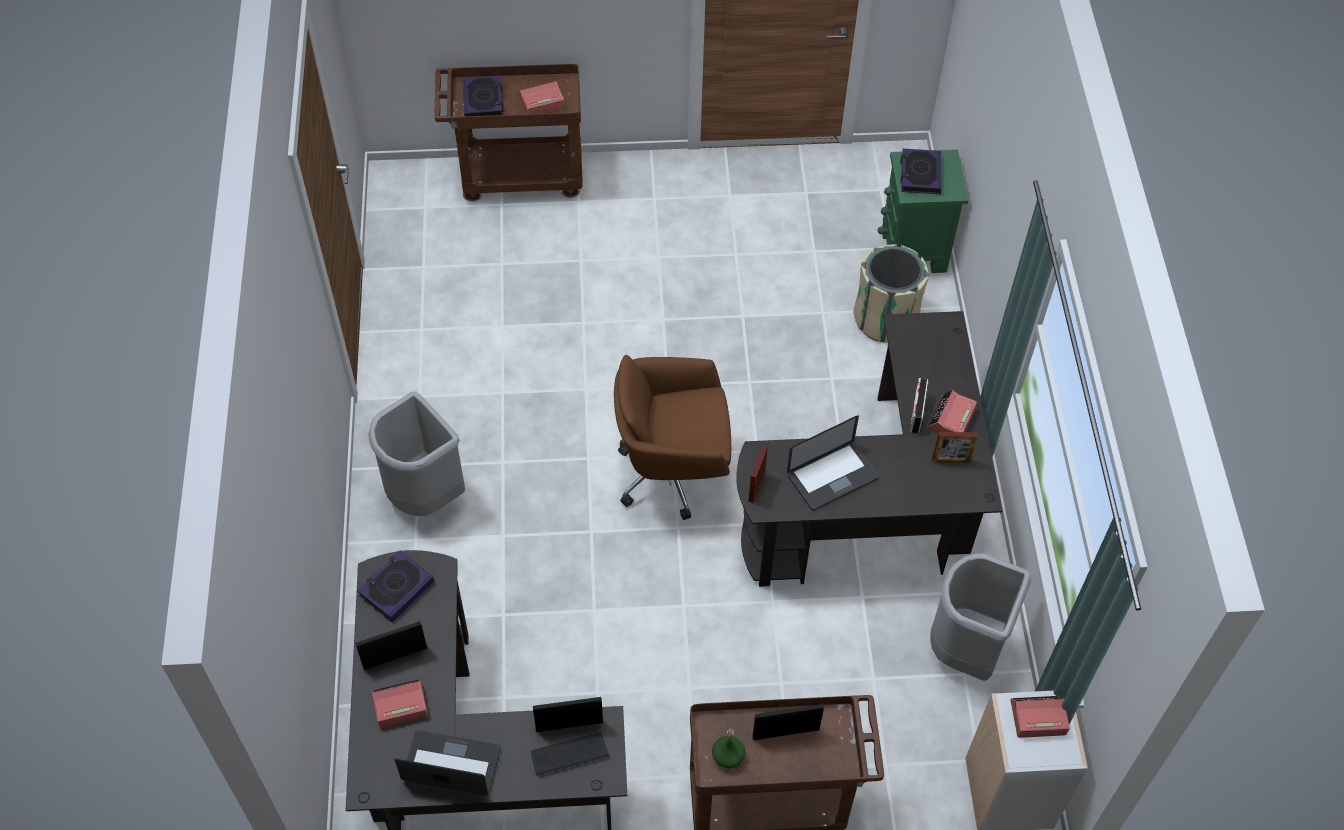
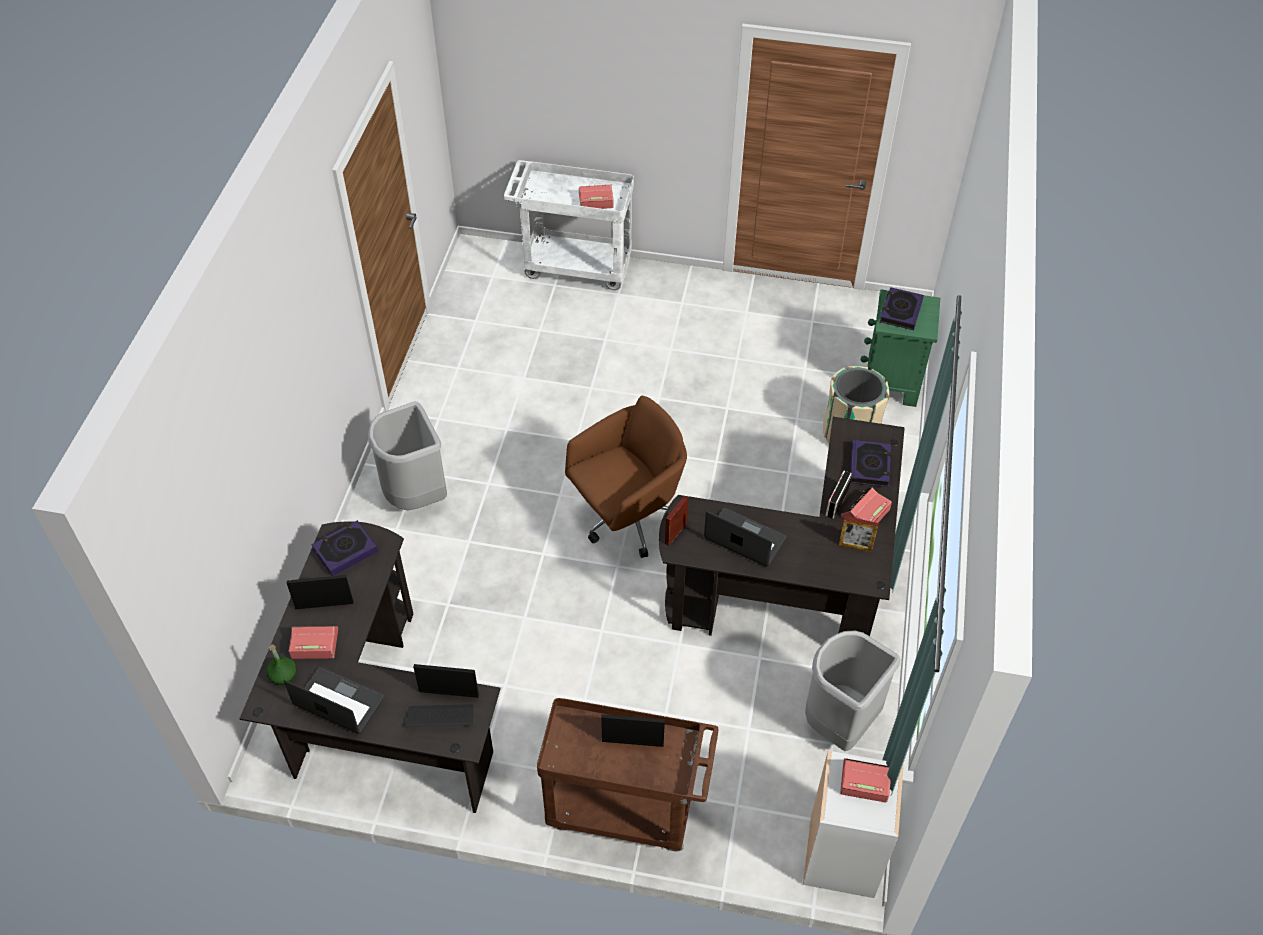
camera: 15 degrees right, 5 degrees down
brown cart [435,64,583,201] -> white cart [504,160,634,290]
book [462,75,504,116] -> book moved to [850,440,891,487]
brown office chair [614,355,731,520] -> brown office chair turned 135 degrees clockwise [565,396,687,558]
green bottle [712,729,745,768] -> green bottle moved to [266,645,296,685]
laptop [787,415,879,511] -> laptop turned 135 degrees counterclockwise [704,508,787,567]

